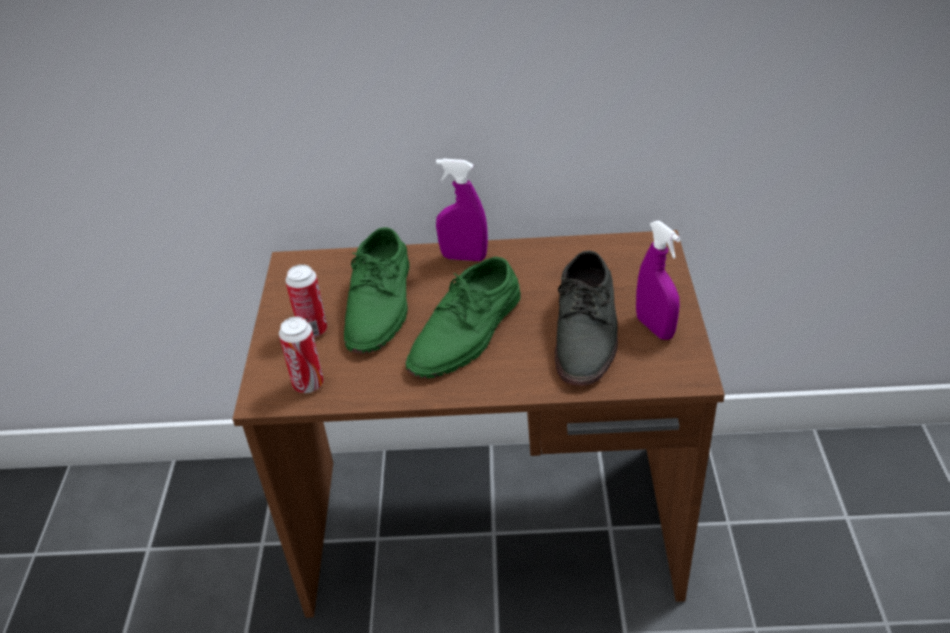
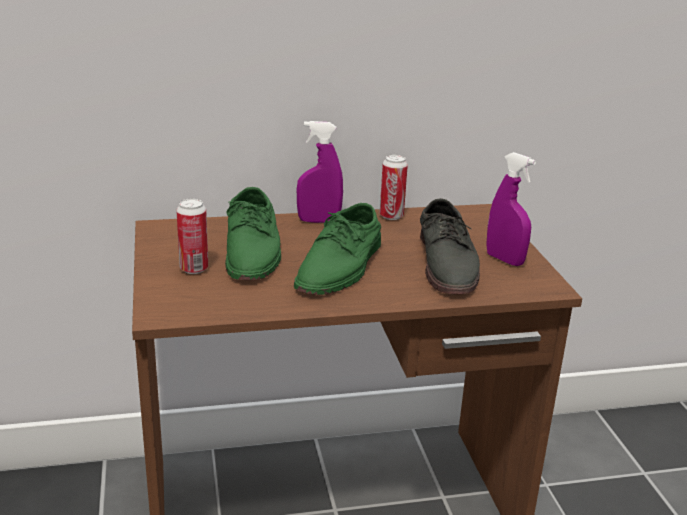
camera: 15 degrees left, 15 degrees down
can [279,317,324,393] -> can moved to [380,155,408,220]

